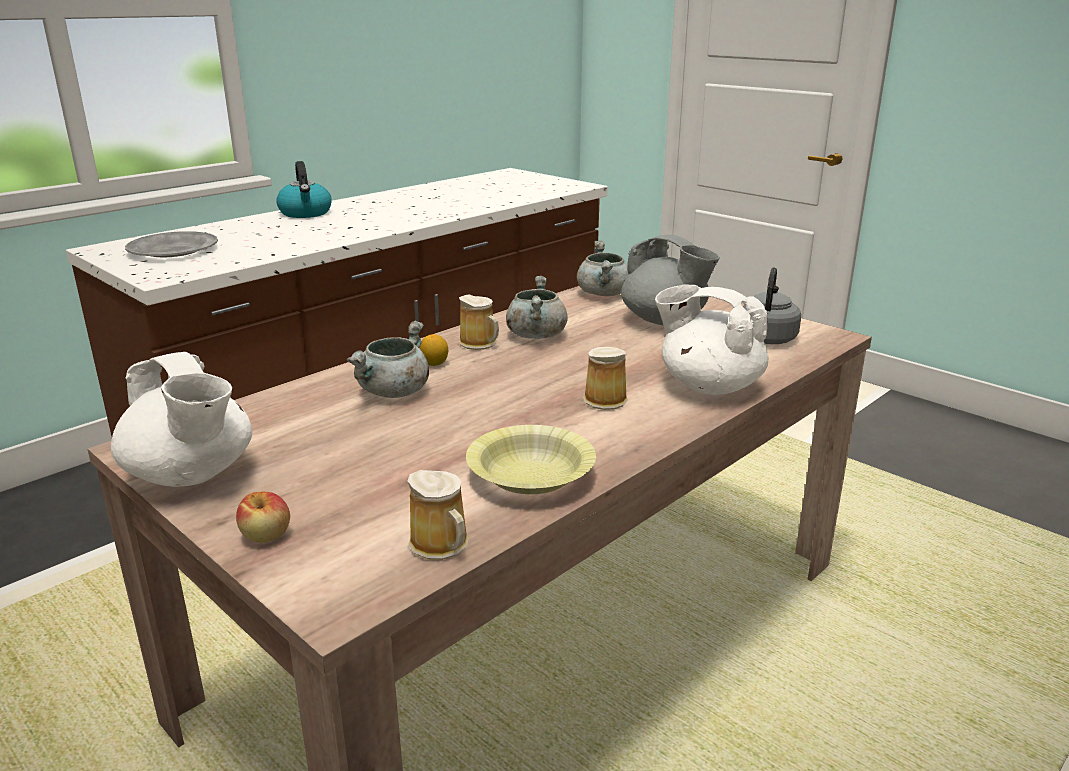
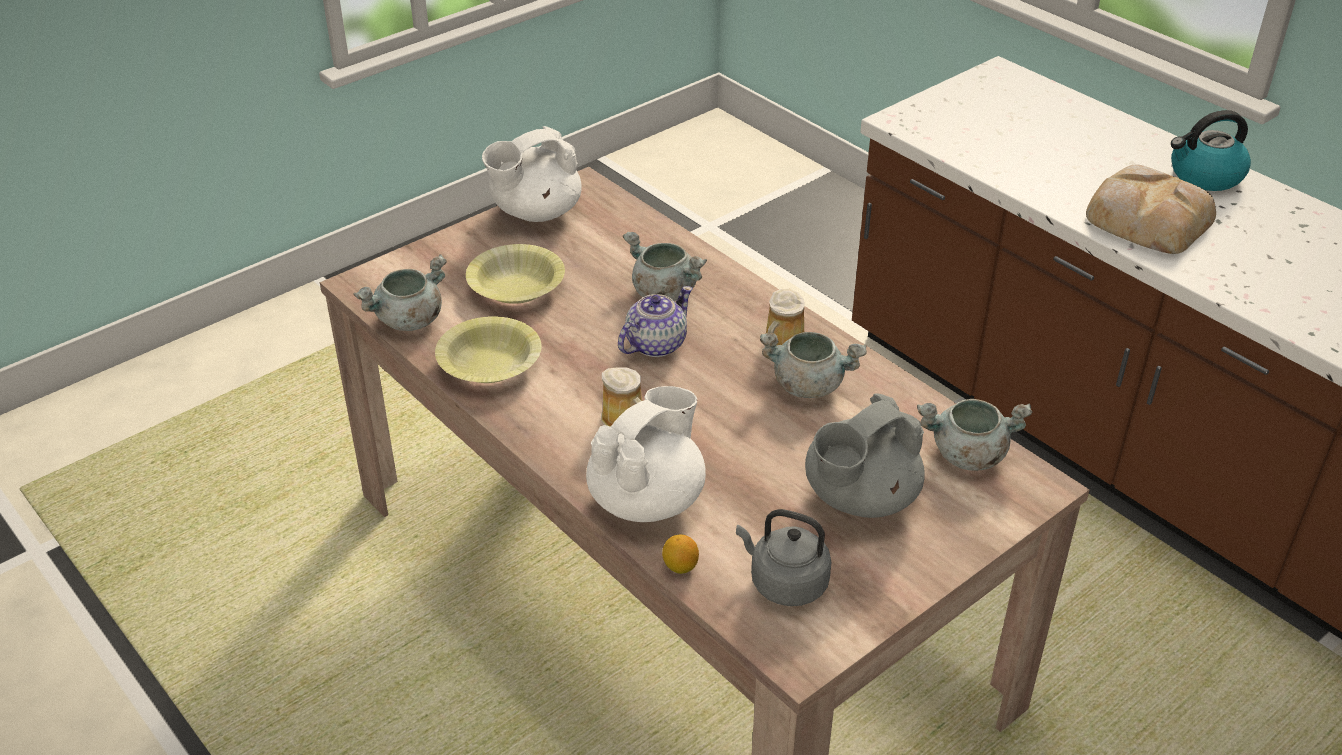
camera: 95 degrees right, 15 degrees up
grey plate [125,231,218,257] -> none
apple [236,492,290,543] -> none
mug [408,470,469,560] -> grey cooking pot [353,254,447,331]
lemon [419,334,448,366] -> lemon moved to [662,535,699,574]
none -> yellow bowl [466,244,565,304]
none -> teapot [618,286,693,357]
none -> bread [1086,164,1216,254]

